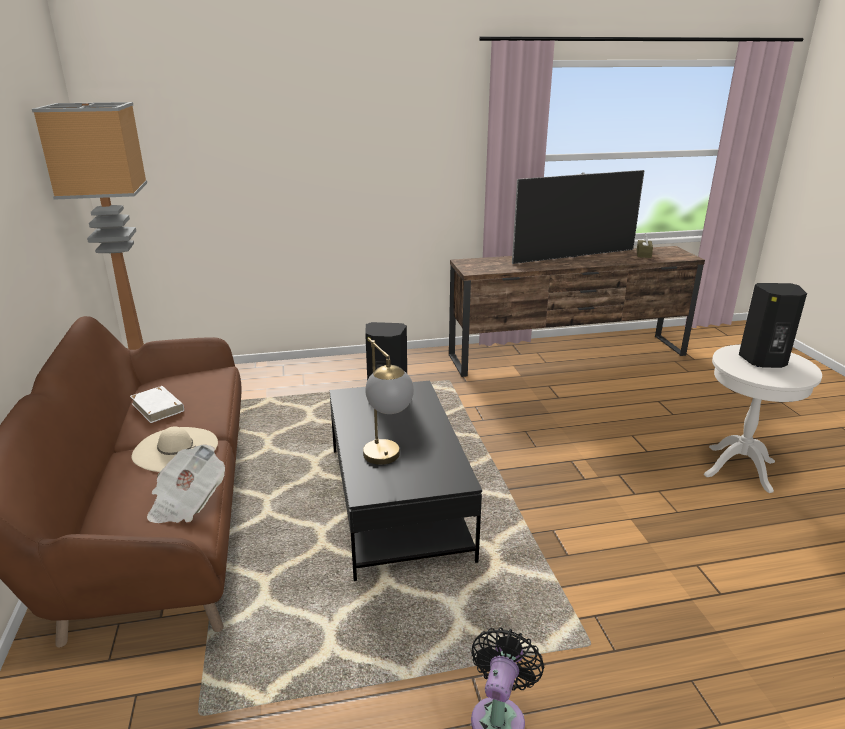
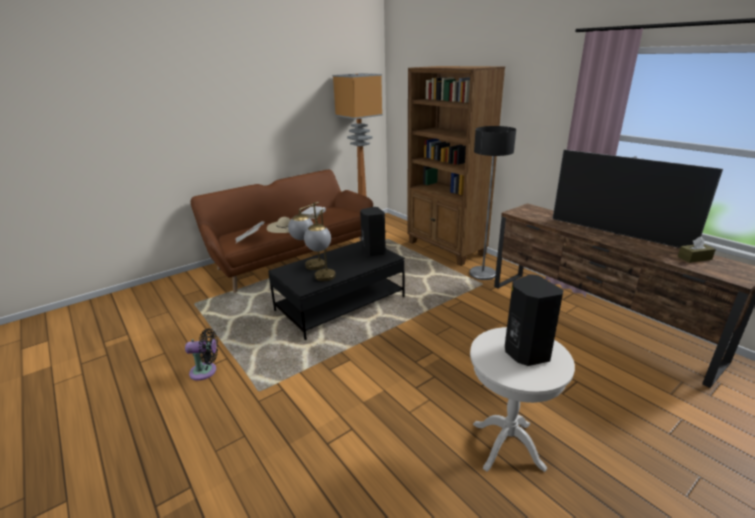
camera: 65 degrees right, 0 degrees up
none -> table lamp [304,209,336,281]
none -> brown bookcase [407,66,505,266]
none -> floor lamp [469,126,516,280]

